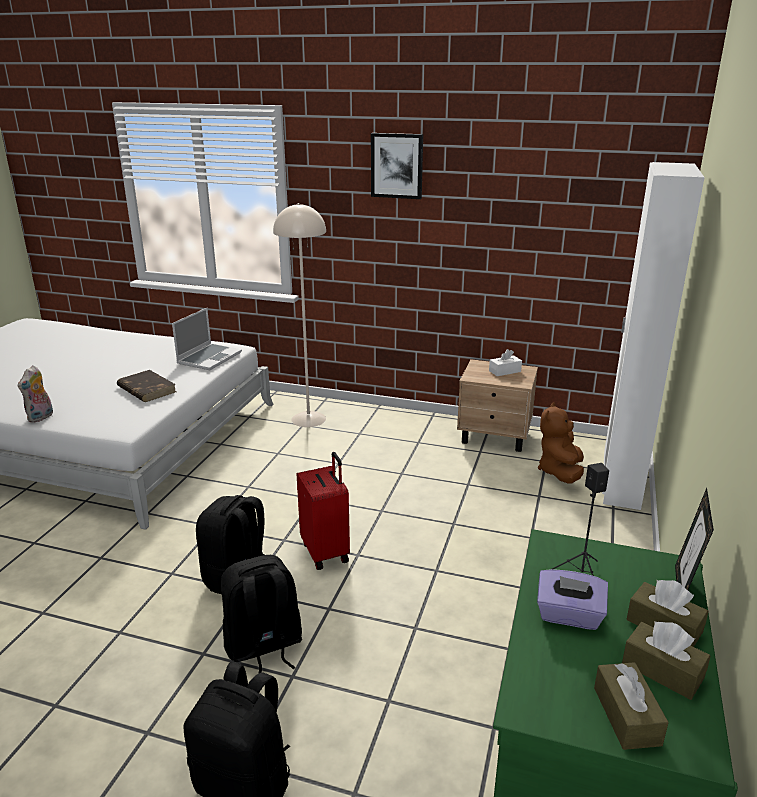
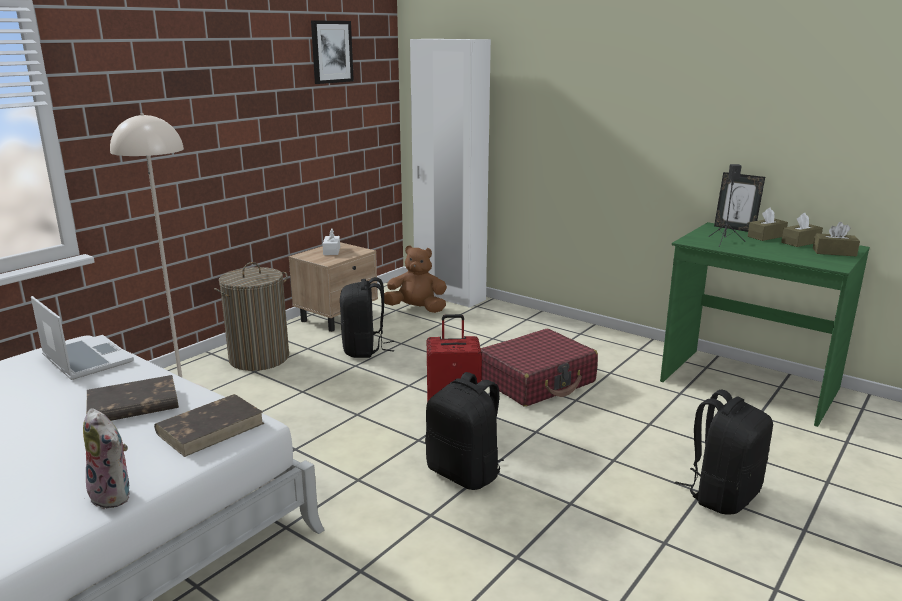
camera: 70 degrees left, 5 degrees down
black backpack [221,555,302,674] -> black backpack moved to [340,277,394,358]
picture [371,133,423,199] -> picture moved to [311,20,354,84]
purple tissue box [537,569,608,630] -> none
brown plush toy [538,402,584,484] -> brown plush toy turned 150 degrees clockwise [384,246,447,313]
none -> brown book [154,394,265,457]
none -> laundry basket [214,262,289,371]
none -> red suitcase [481,329,598,407]

